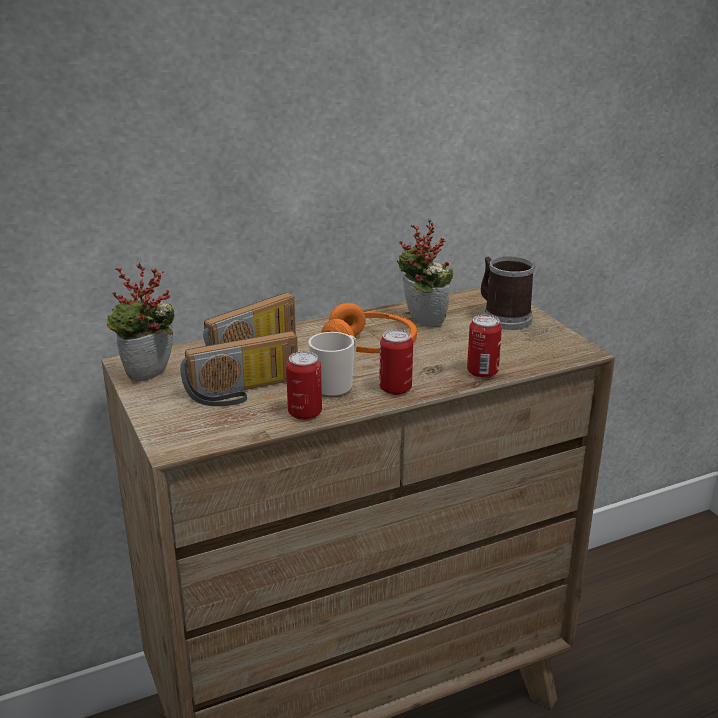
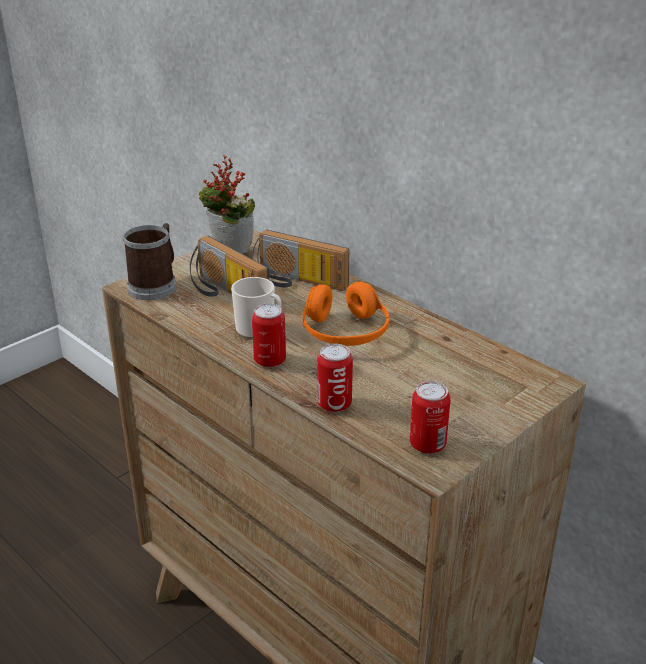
camera: 70 degrees right, 5 degrees up
can [286,351,322,420] -> can moved to [410,381,451,454]
potted plant [397,219,453,327] -> none
mug [481,256,535,330] -> mug moved to [123,223,177,300]

